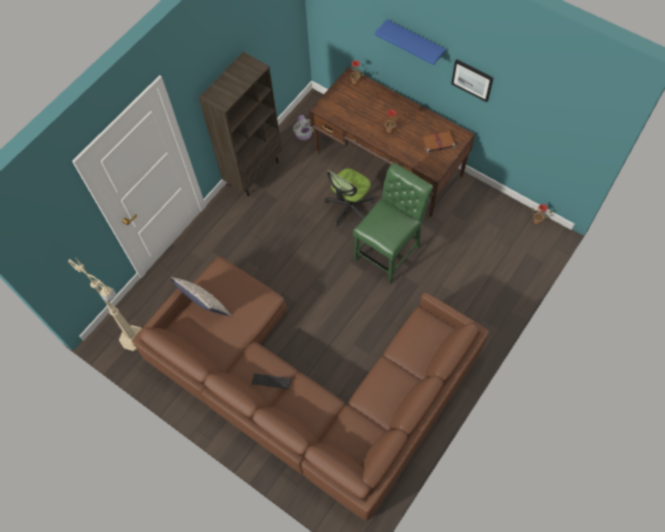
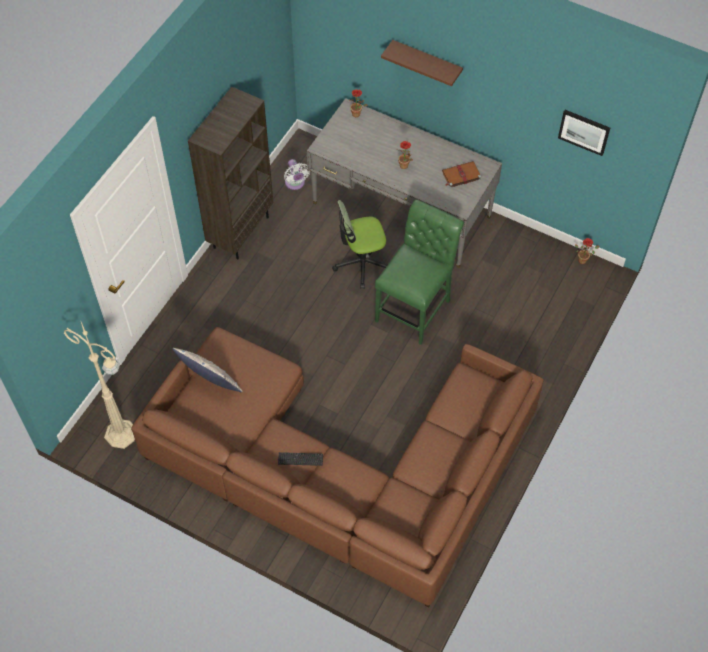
camera: 10 degrees left, 5 degrees down
brown desk [309,67,475,219] -> grey desk [307,98,502,268]
office chair [325,168,374,226] -> office chair turned 45 degrees clockwise [332,200,387,289]
blue shelf [375,19,446,65] -> brown shelf [381,40,463,86]
picture [451,59,493,102] -> picture moved to [558,110,610,156]

